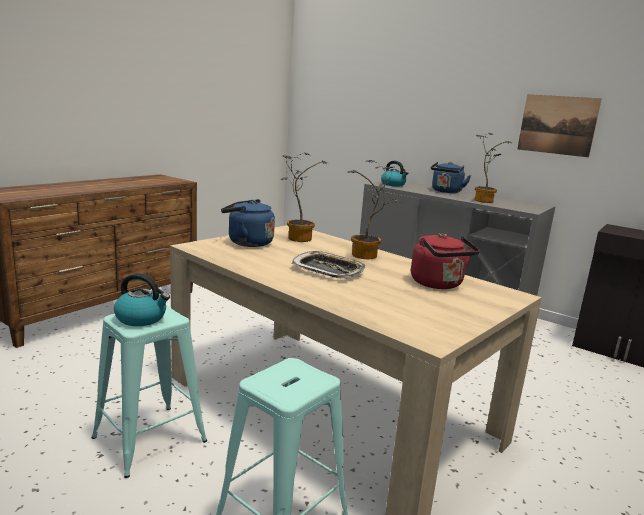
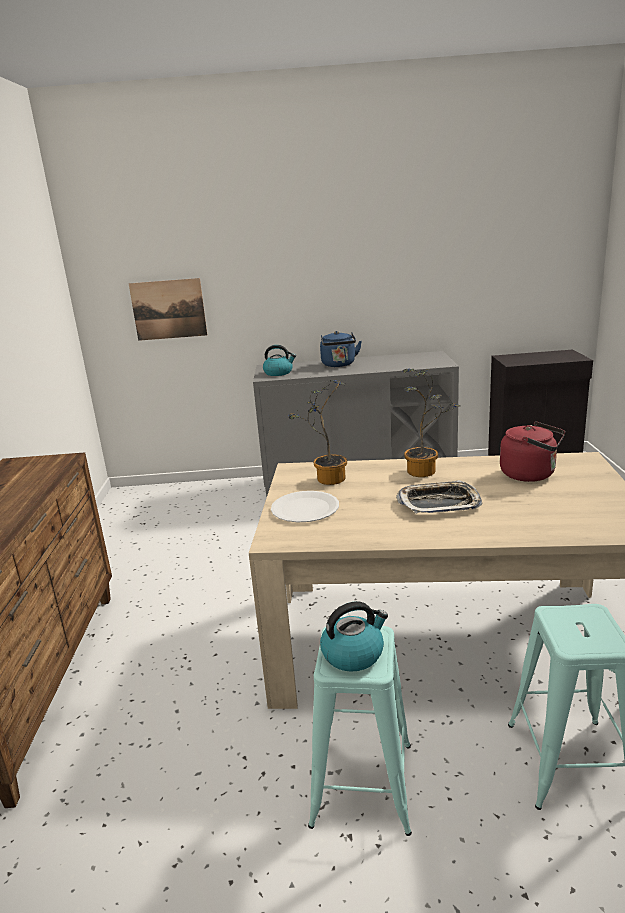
camera: 35 degrees left, 5 degrees up
blue kettle [221,199,275,247] -> white plate [271,491,339,522]
potted plant [475,133,511,203] -> none
picture [518,94,602,158] -> picture moved to [129,278,207,341]

